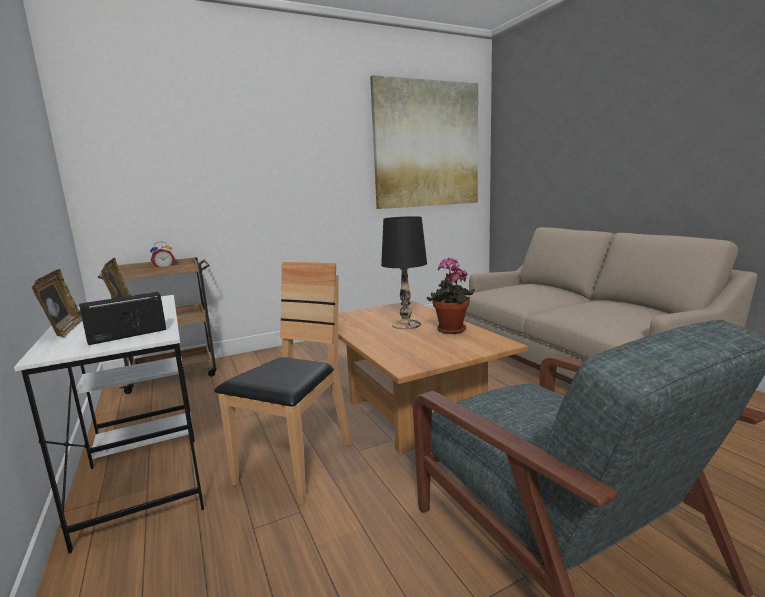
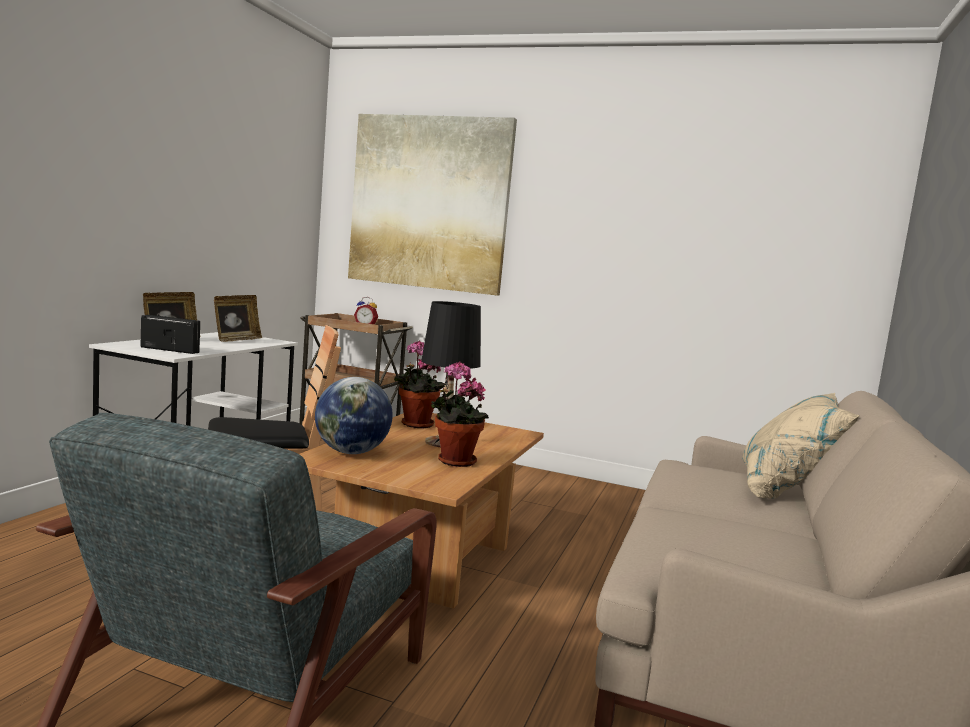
camera: 45 degrees right, 5 degrees down
picture [370,75,478,209] -> picture moved to [348,114,517,295]
none -> globe [315,377,393,454]
none -> potted plant [394,340,445,428]
none -> beige pillow [742,393,860,499]

